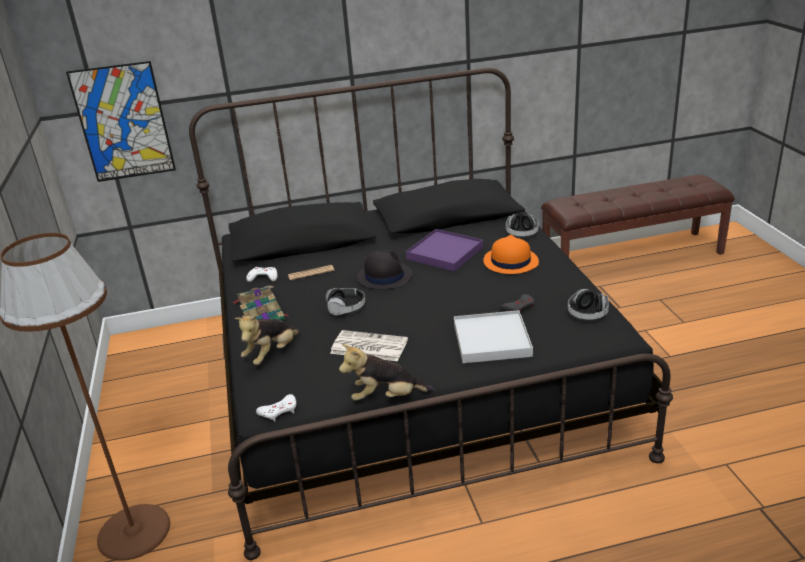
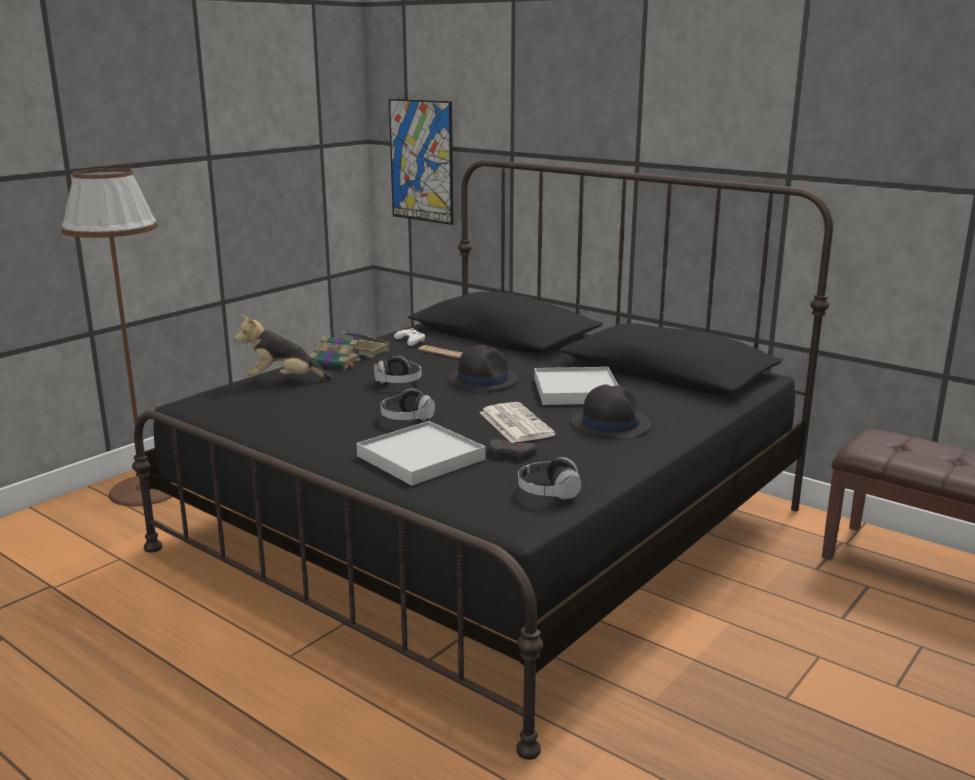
camera: 50 degrees right, 10 degrees down
white game controller [256,394,296,422] -> none
newspaper [330,330,408,361] -> newspaper moved to [479,402,556,443]
plush toy [339,344,435,401] -> none
purple tray [406,229,483,272] -> white tray [534,367,619,405]
orange hat [483,235,539,274] -> black hat [571,384,651,439]
headphones [506,214,539,236] -> headphones moved to [381,389,435,421]

